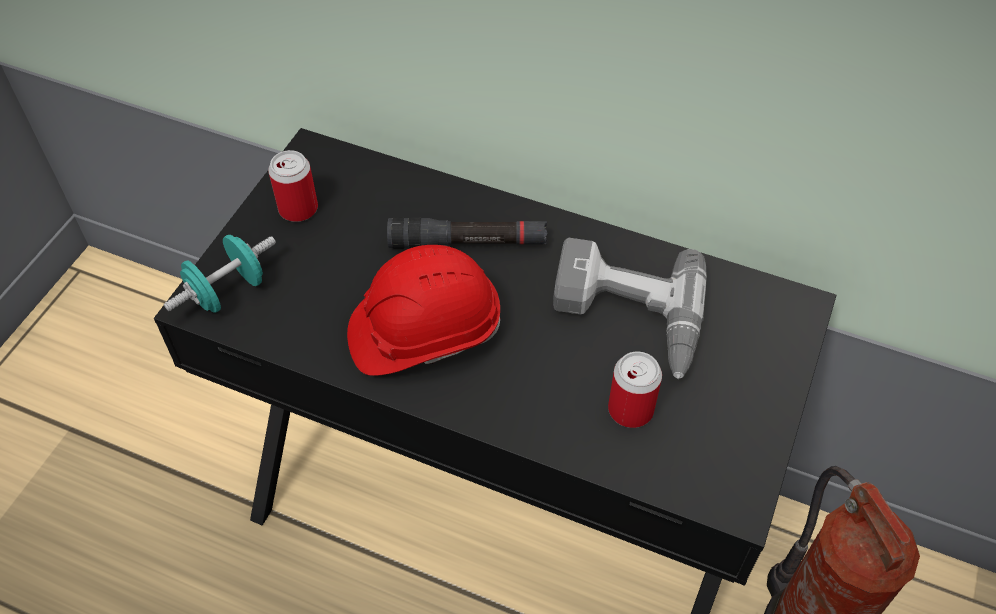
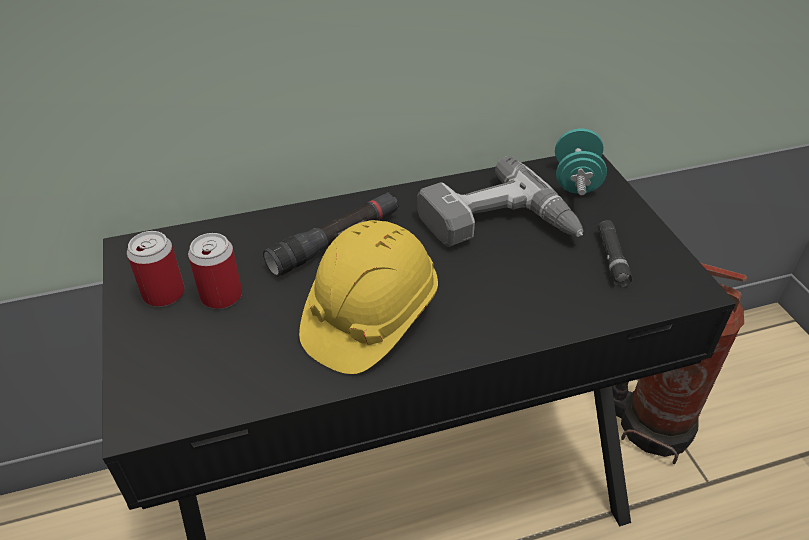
camera: 40 degrees left, 10 degrees down
turquoise dumbbell [164,235,276,313] -> turquoise dumbbell moved to [555,129,607,195]
red hard hat [347,245,500,376] -> yellow hard hat [299,220,438,374]
can [608,352,662,428] -> can moved to [188,233,242,309]
none -> black flashlight [598,220,633,287]

